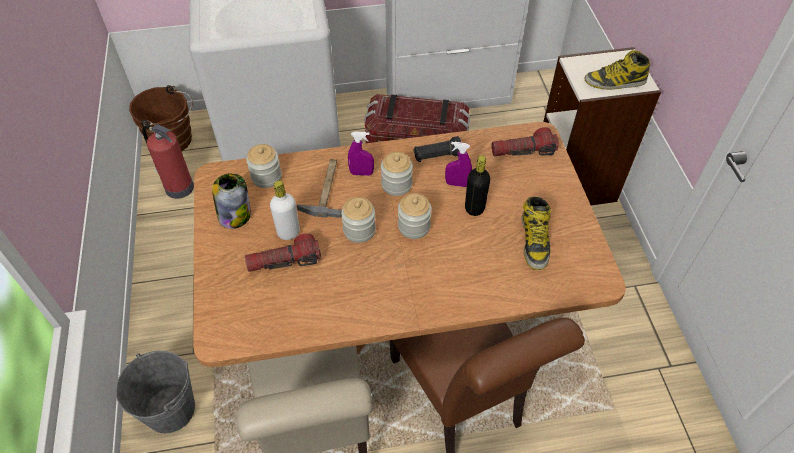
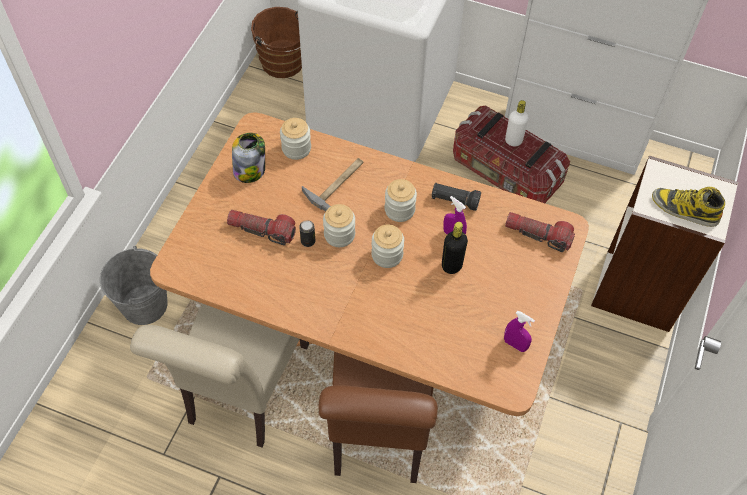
camera: 30 degrees right, 5 degrees up
fire extinguisher [142,124,194,199] -> none
white bottle [270,181,300,240] -> white bottle moved to [505,100,529,146]
purple spray bottle [348,132,374,176] -> purple spray bottle moved to [504,311,535,352]
boot [521,196,551,270] -> none
none -> can [299,220,315,247]

